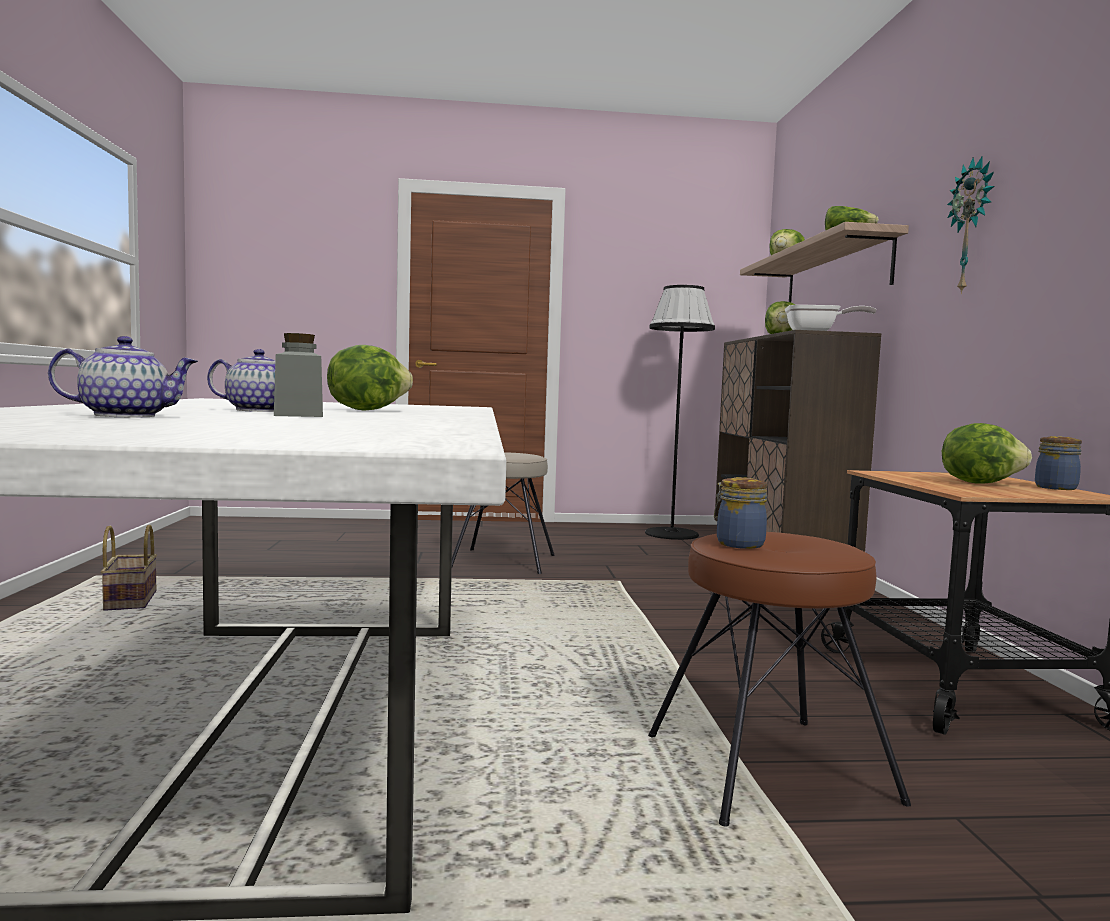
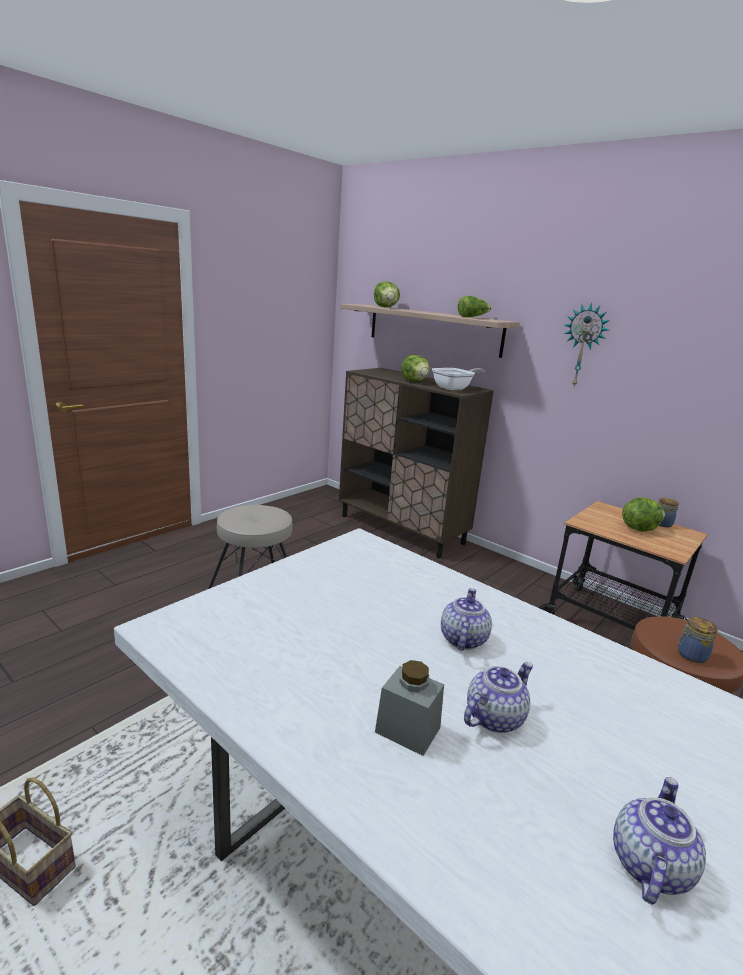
camera: 45 degrees left, 15 degrees up
grey jar [274,333,323,417] -> grey jar moved to [375,660,444,756]
lettuce [327,345,413,411] -> teapot [441,588,492,650]
black floor lamp [645,285,715,540] -> none

